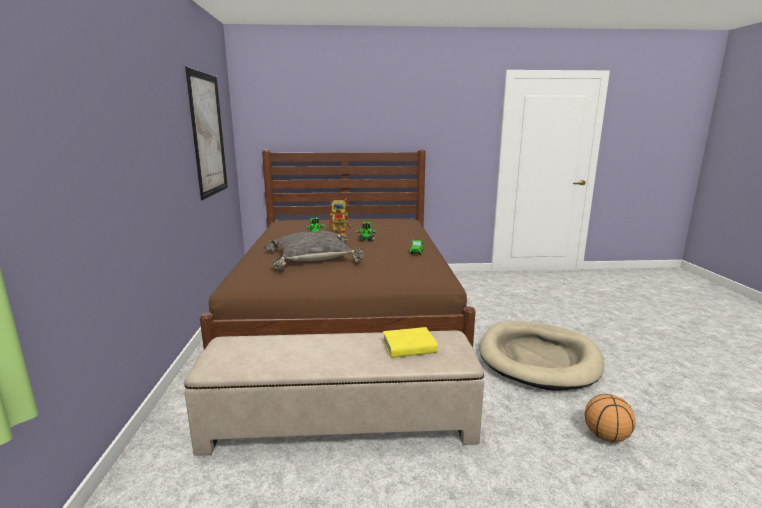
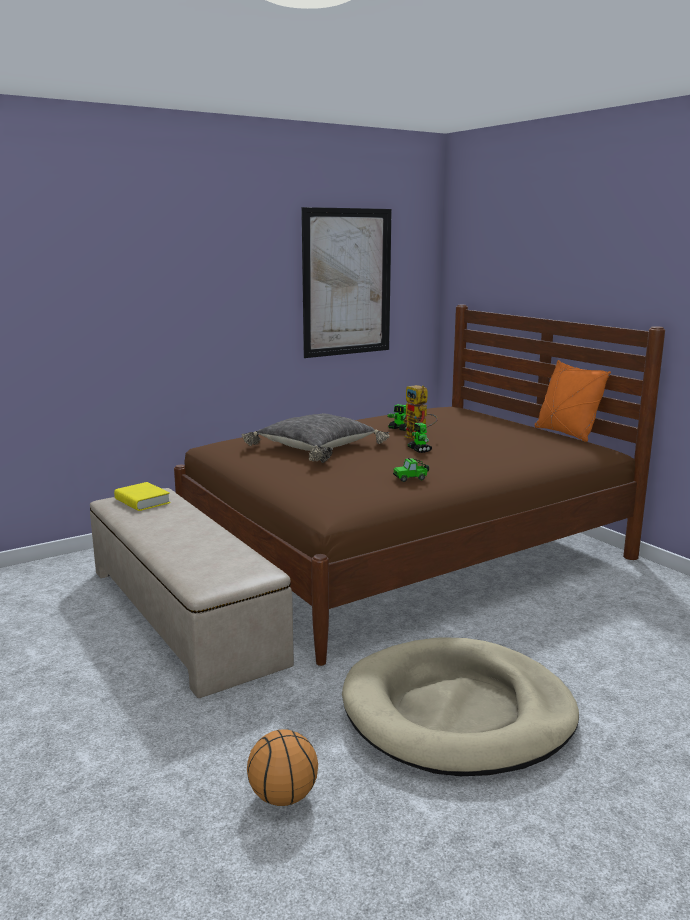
camera: 60 degrees right, 0 degrees up
yellow book [383,327,438,358] -> yellow book moved to [114,482,171,511]
none -> orange pillow [535,360,611,442]

